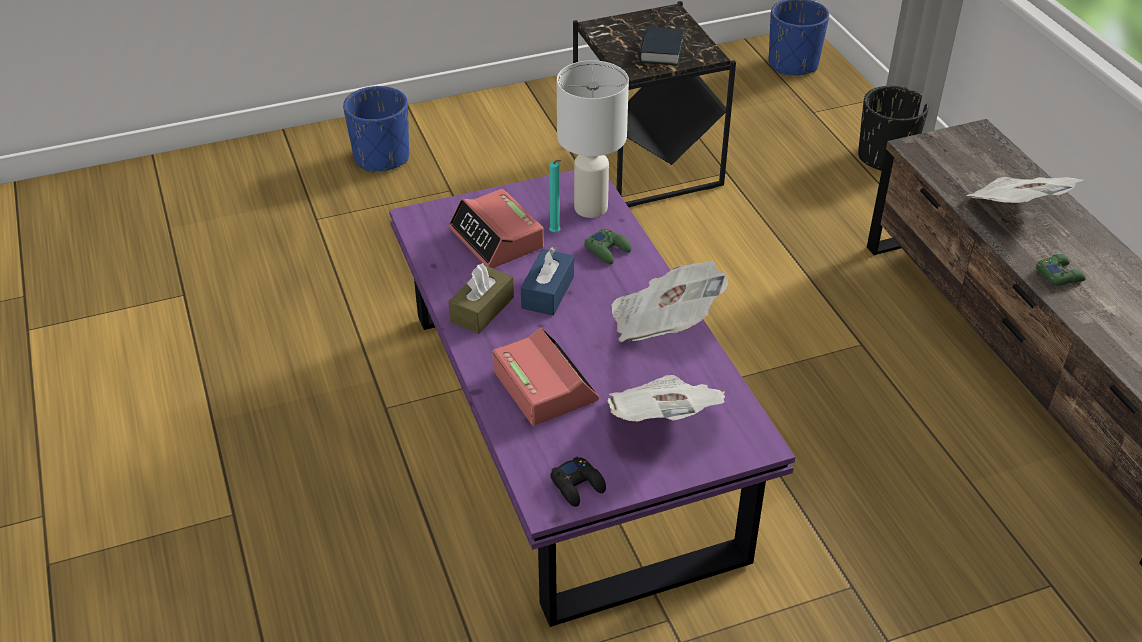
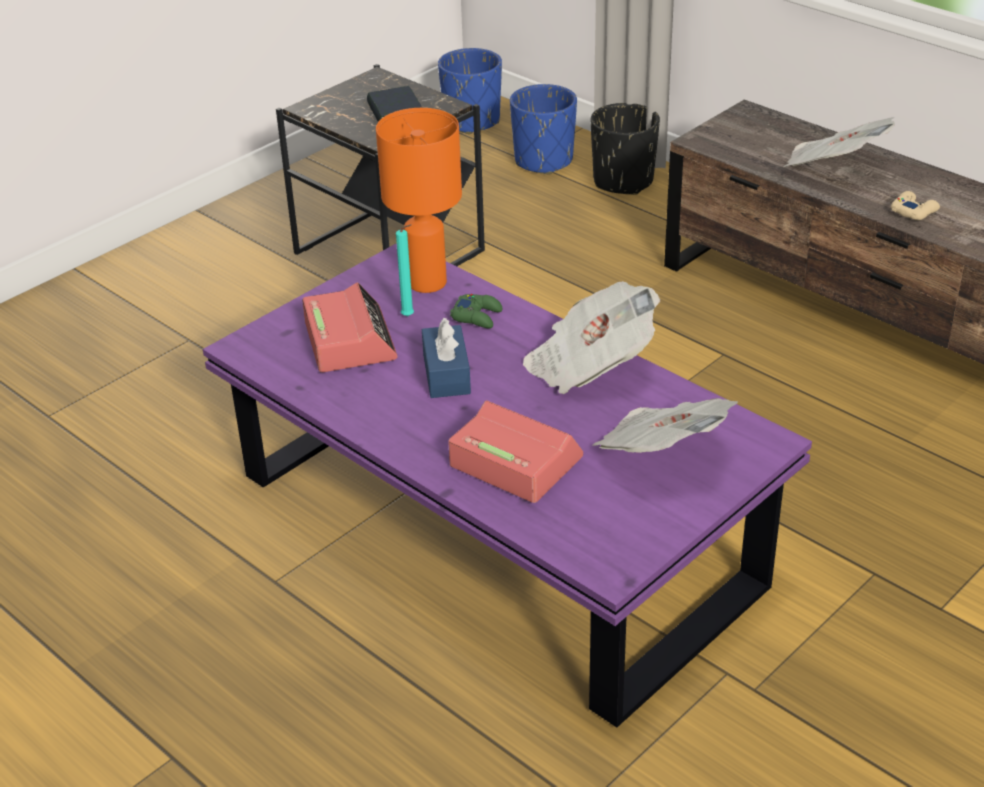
camera: 25 degrees left, 5 degrees down
blue planter [343,86,409,173] -> blue planter moved to [510,84,577,174]
alarm clock [448,189,544,268] -> alarm clock turned 135 degrees counterclockwise [302,282,397,373]
brown tissue box [448,263,514,334] -> none
black game controller [551,457,606,507] -> none
white table lamp [557,60,629,218] -> orange table lamp [376,108,462,293]
green game controller [1036,254,1086,286] -> beige game controller [891,191,940,220]

